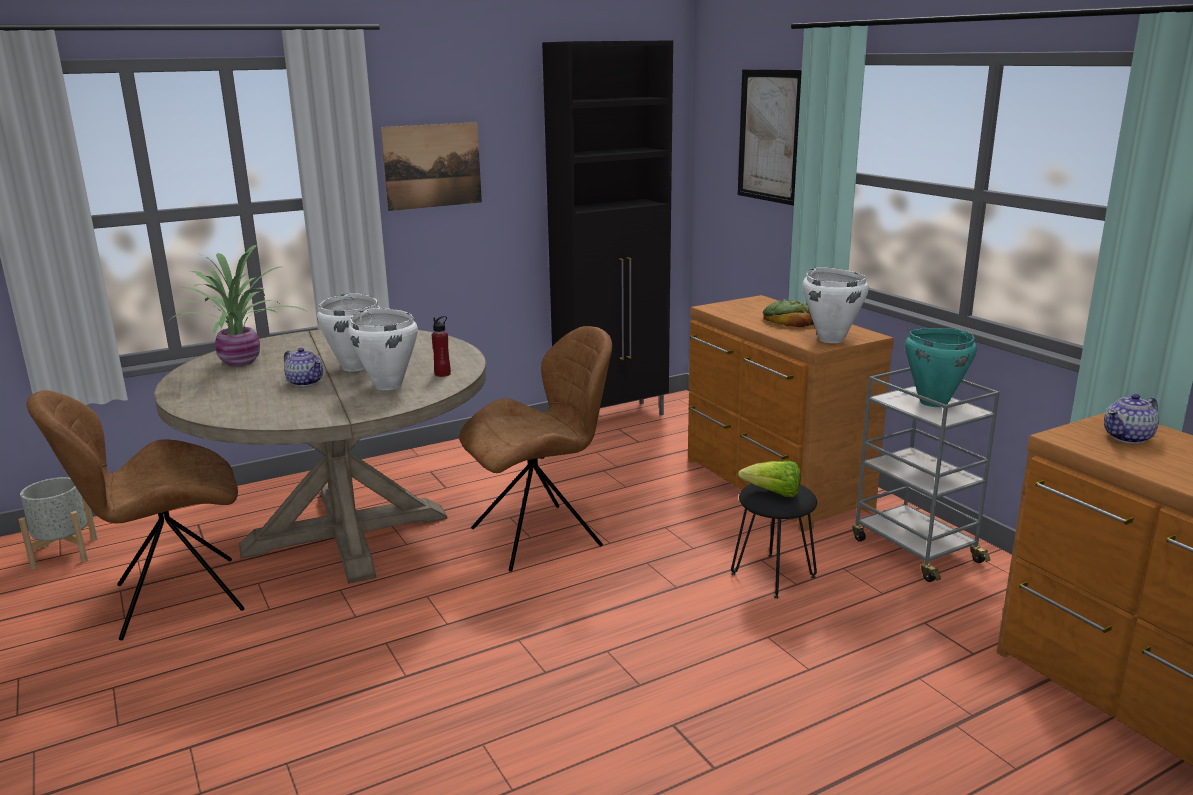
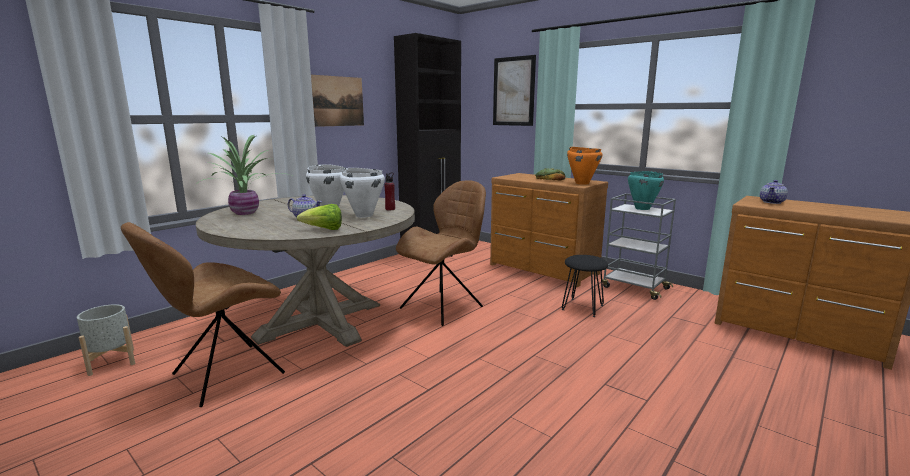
camera: 20 degrees left, 5 degrees down
lettuce [738,461,801,497] -> lettuce moved to [297,204,342,230]
white cooking pot [803,267,869,343] -> orange cooking pot [567,147,602,185]

